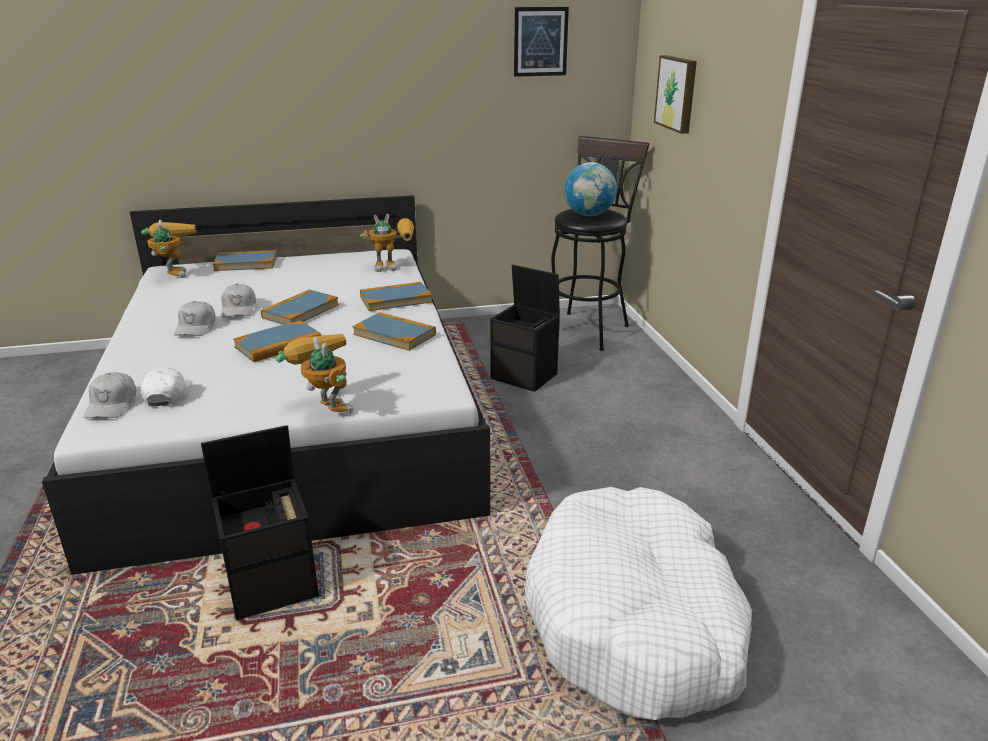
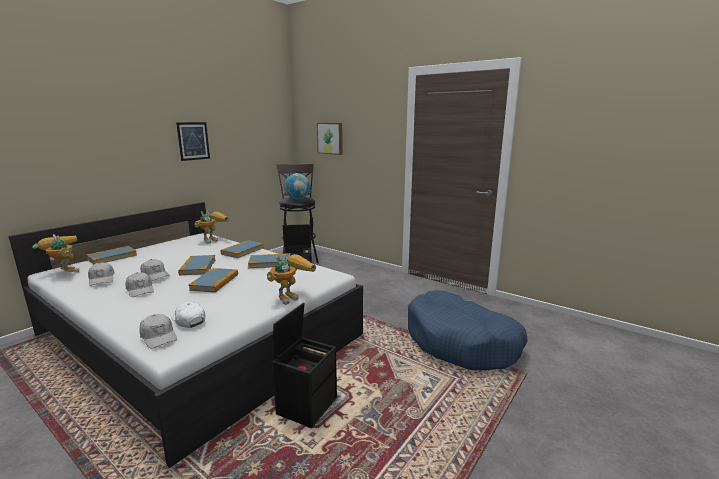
camera: 40 degrees left, 10 degrees down
toy robot [276,334,353,413] -> toy robot turned 120 degrees clockwise [267,254,316,305]
picture [514,7,569,77] -> picture moved to [176,122,210,161]
white dog bed [524,487,752,720] -> blue dog bed [408,290,528,370]
none -> white cap [88,262,115,286]

